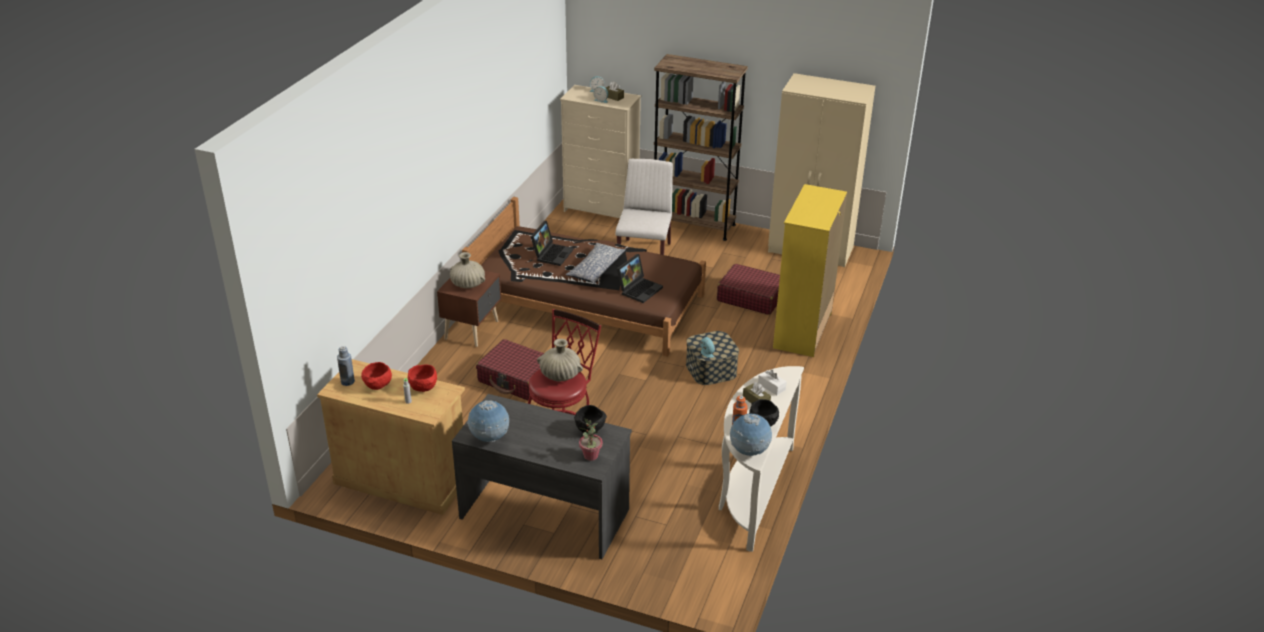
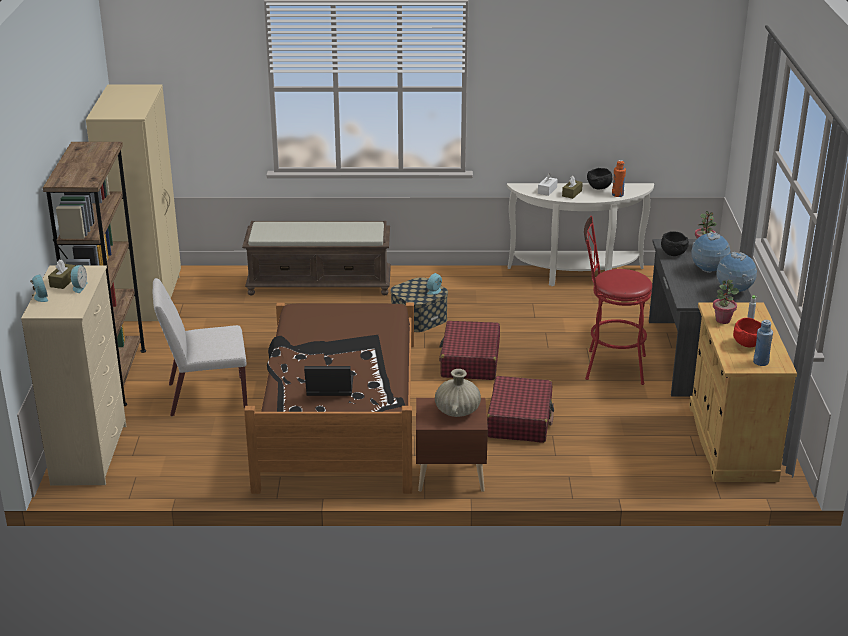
camera: 110 degrees left, 5 degrees down
red bowl [408,364,437,392] -> potted plant [713,280,739,324]
beige vase [537,339,583,381] -> none
pillow [566,243,626,284] -> none
laptop [617,254,663,303] -> none
red suitcase [717,264,780,315] -> red suitcase moved to [439,321,500,380]
globe [730,413,772,456] -> globe moved to [691,232,730,273]
yellow dresser [773,184,847,357] -> brown bench [242,221,391,295]

